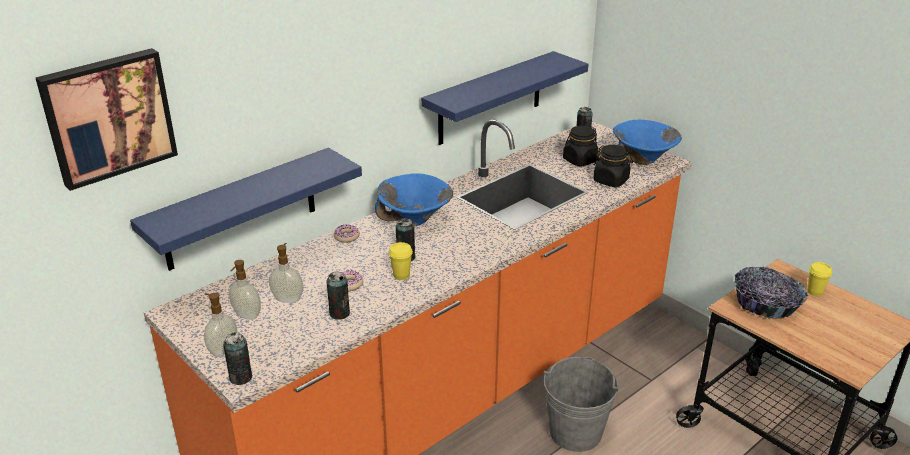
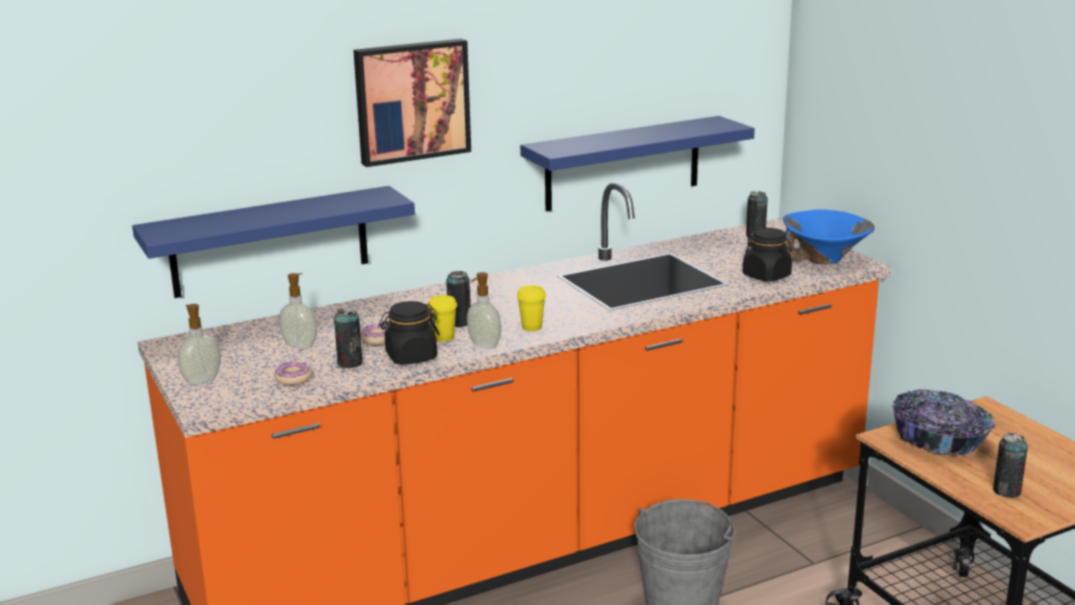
camera: 15 degrees right, 10 degrees down
picture [36,48,178,191] -> picture moved to [353,39,471,167]
can [223,332,252,385] -> can moved to [993,433,1028,498]
soap dispenser [229,260,261,320] -> soap dispenser moved to [467,272,501,349]
donut [334,224,360,243] -> donut moved to [274,362,312,385]
blue bowl [375,173,453,226] -> none
black jar [563,126,599,167] -> black jar moved to [379,301,440,365]
yellow cup [807,262,832,296] -> yellow cup moved to [517,285,546,331]

